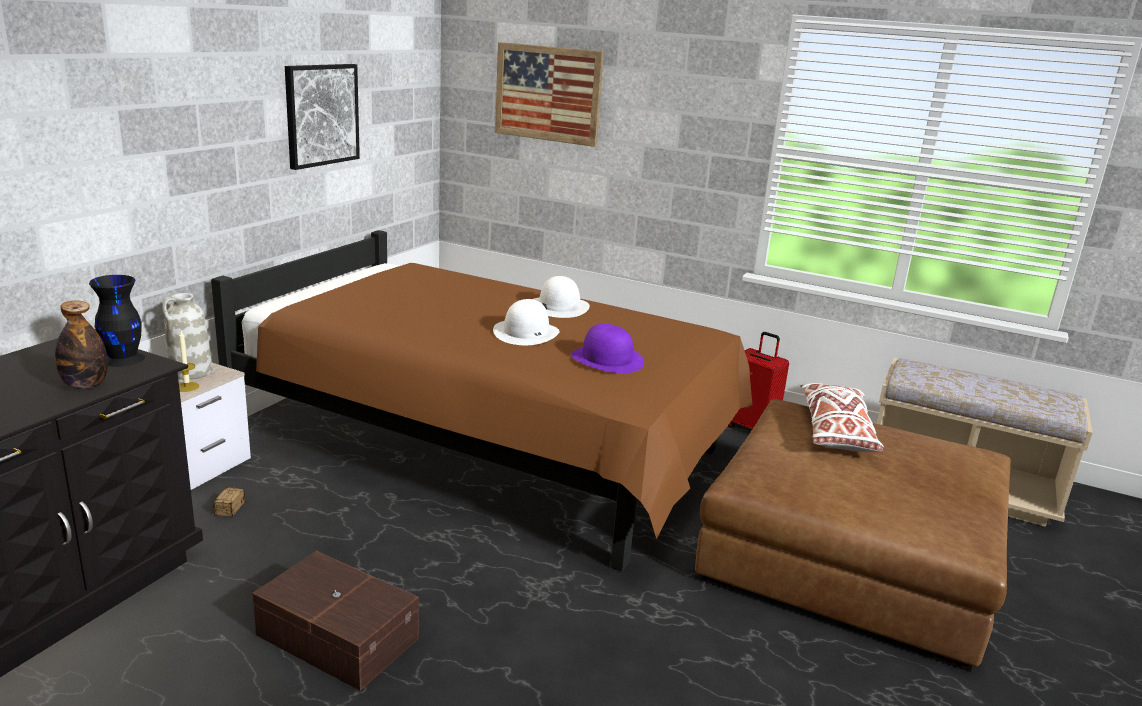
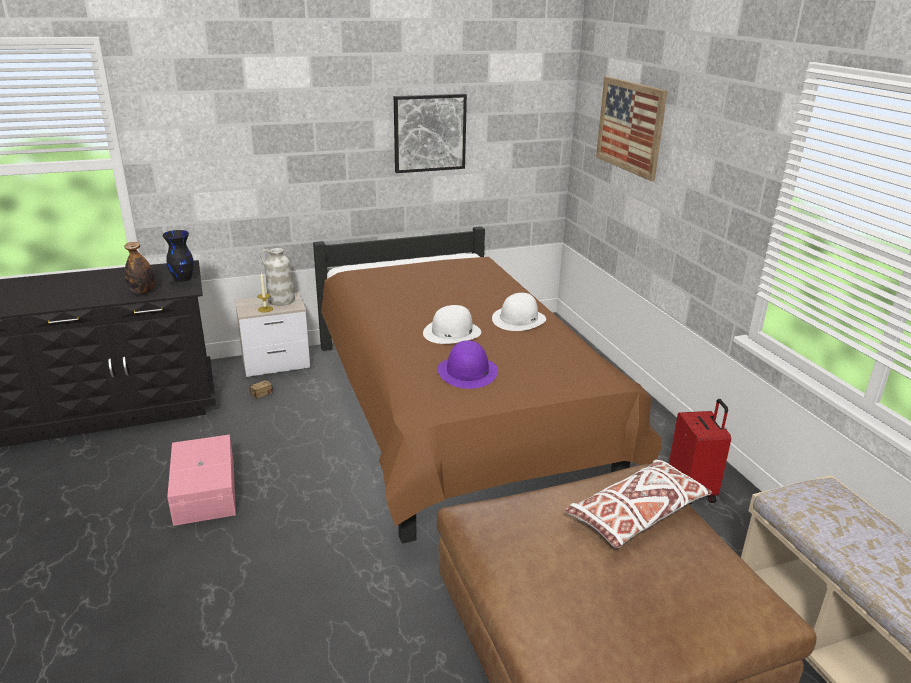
camera: 45 degrees right, 5 degrees up
brown storage box [252,551,419,691] -> pink storage box [167,435,236,526]

